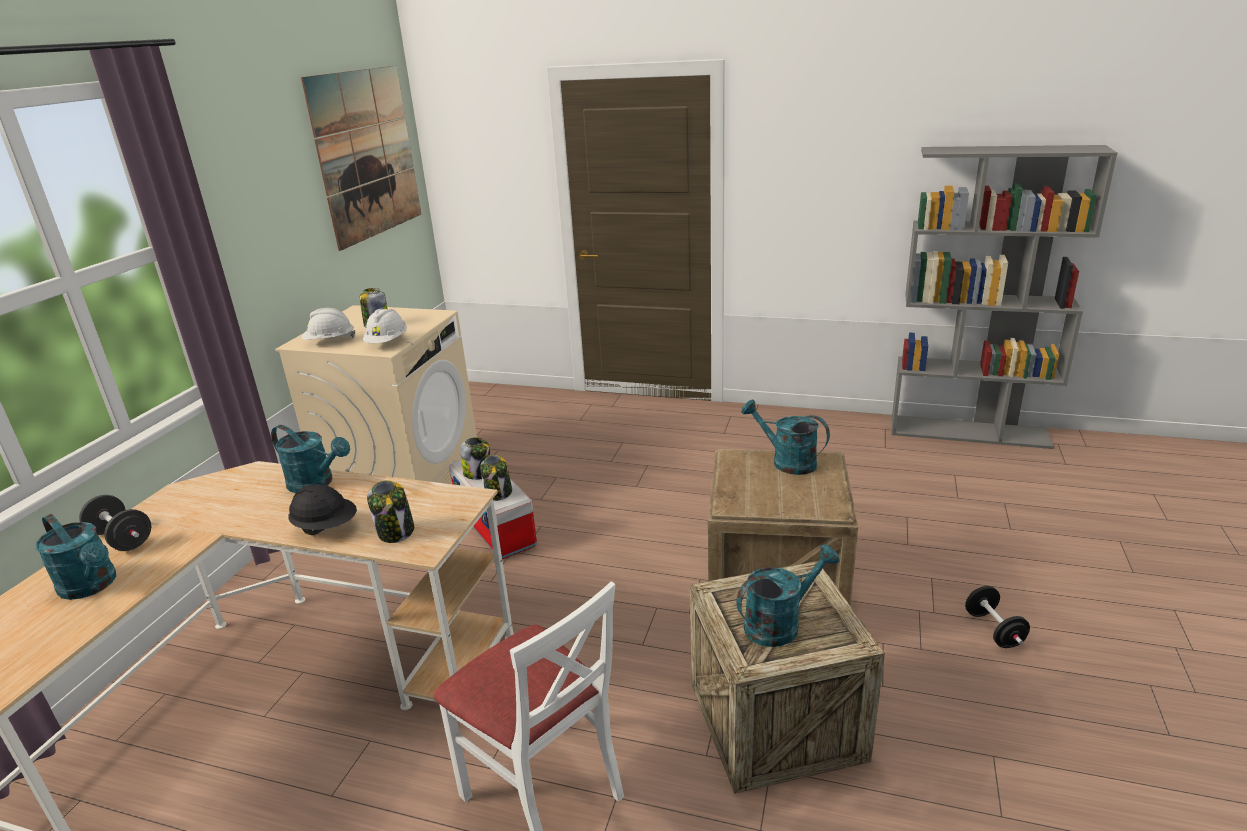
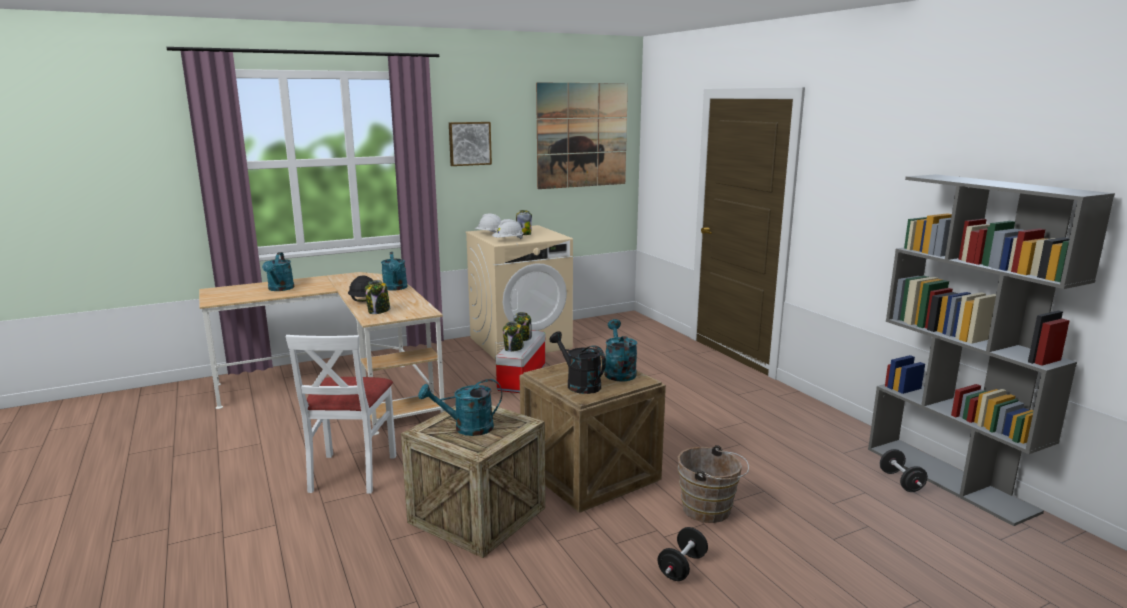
camera: 45 degrees right, 10 degrees down
black dumbbell [79,495,151,551] -> black dumbbell moved to [880,449,928,492]
turquoise watering can [736,544,840,647] -> turquoise watering can turned 150 degrees clockwise [418,379,502,436]
none -> picture [449,122,492,166]
none -> black watering can [550,331,606,394]
none -> brown bucket [678,445,749,523]

